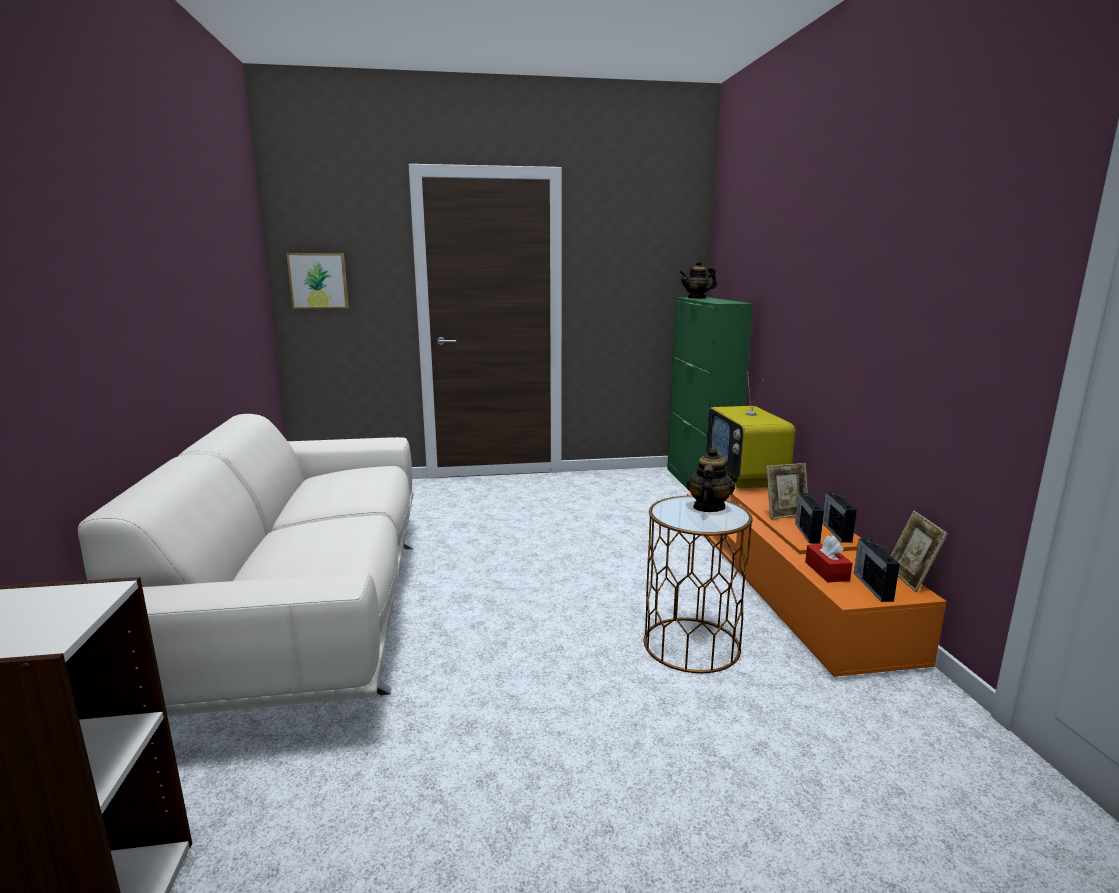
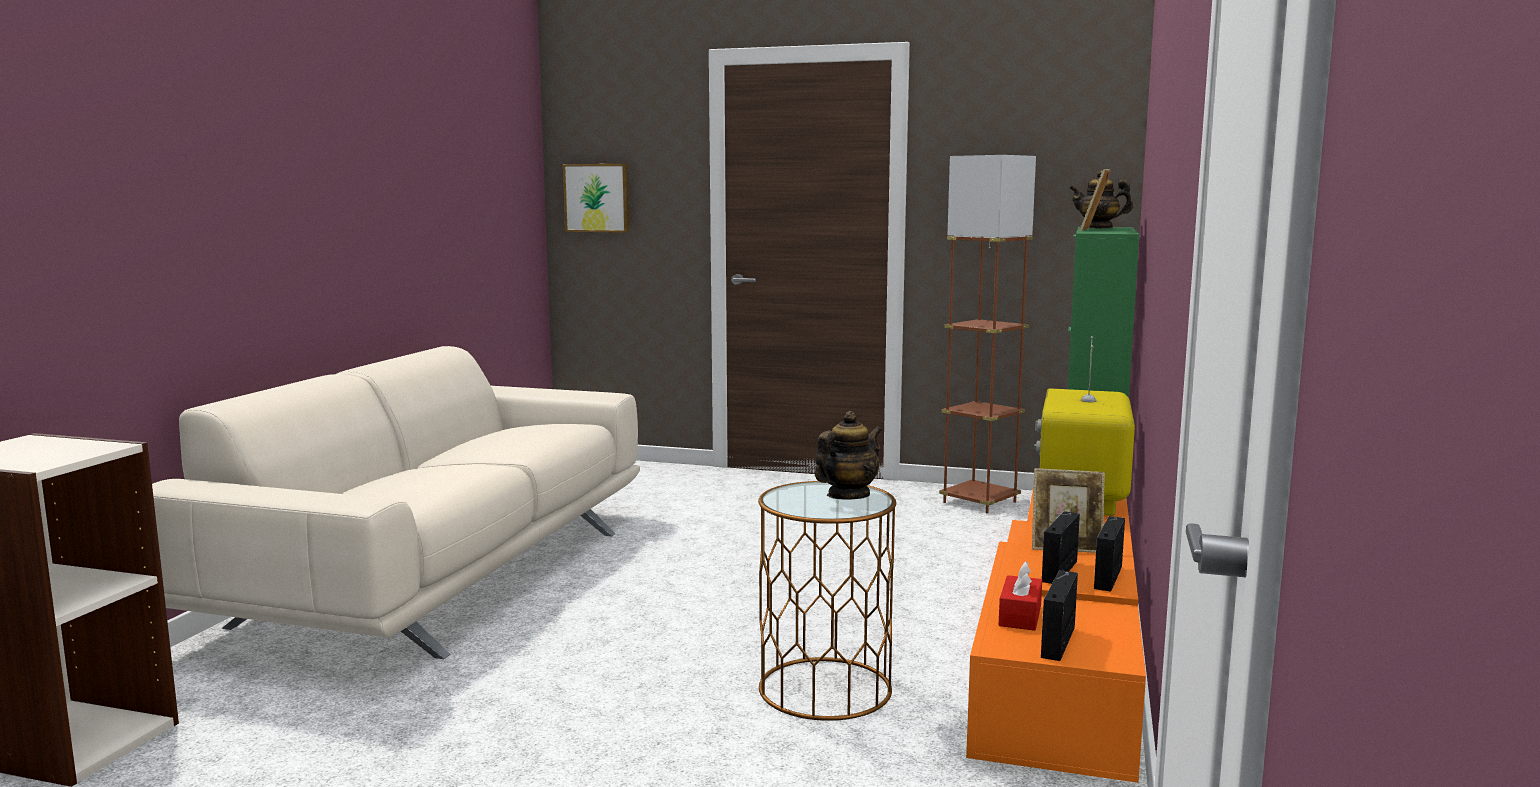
camera: 25 degrees right, 5 degrees down
picture frame [891,511,948,592] -> picture frame moved to [1080,169,1111,231]
none -> brown floor lamp [939,155,1036,513]

